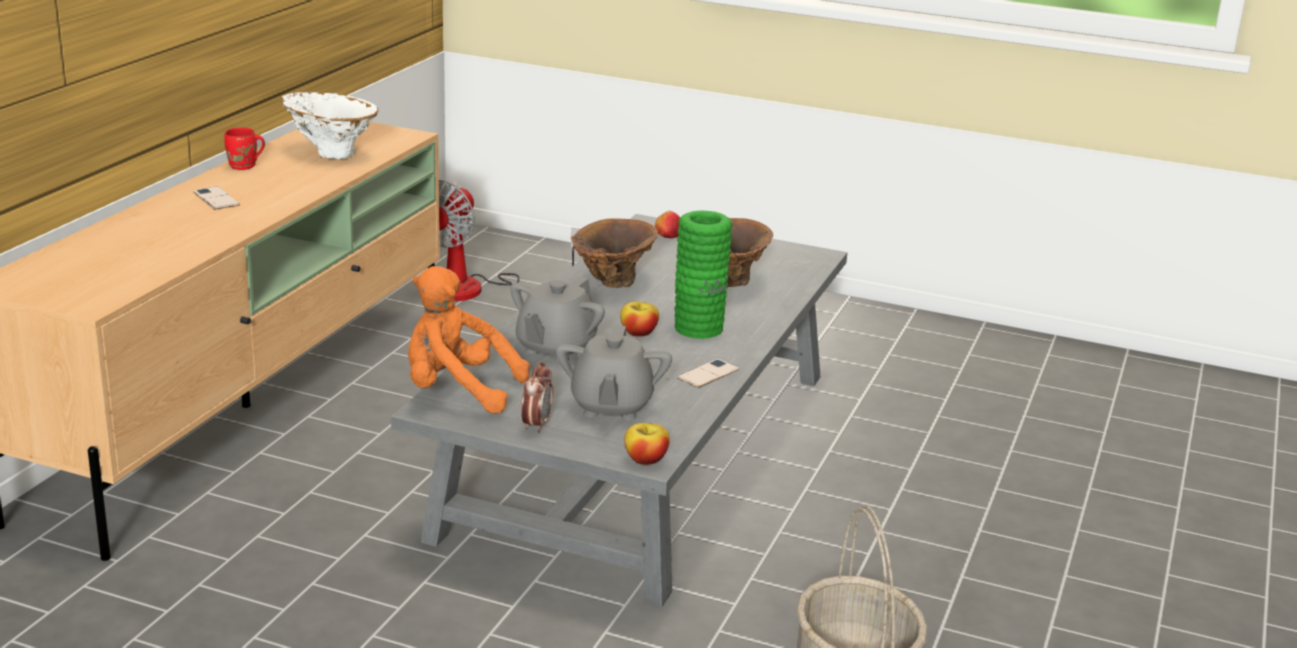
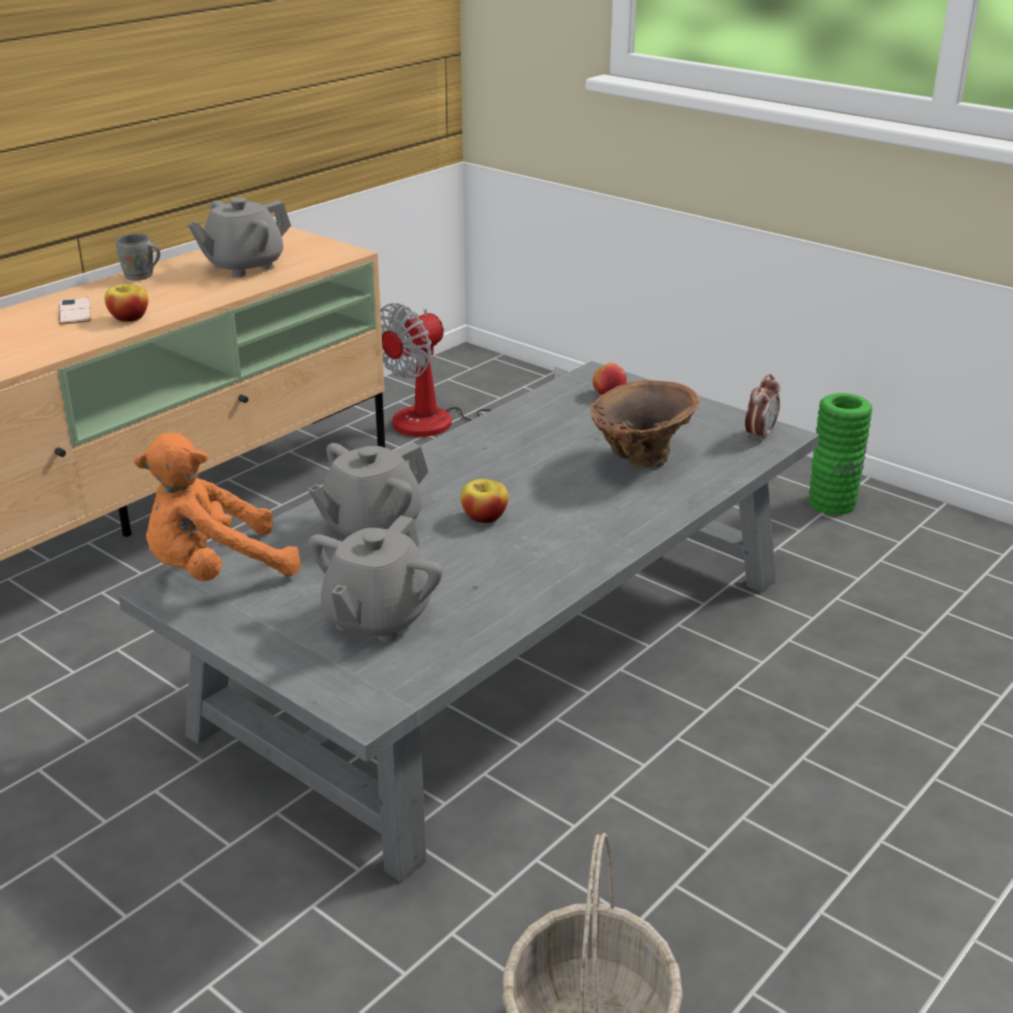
camera: 20 degrees right, 5 degrees up
red mug [224,128,265,170] -> grey mug [116,234,160,281]
white vase [281,92,378,159] -> grey teapot [188,197,291,277]
orange plush toy [408,266,530,414] -> orange plush toy turned 60 degrees counterclockwise [134,433,301,581]
alarm clock [521,362,553,433] -> alarm clock moved to [745,374,780,443]
brown vase [571,218,658,288] -> none
apple [624,423,670,465] -> apple moved to [104,284,148,322]
green vase [674,211,732,339] -> green vase moved to [809,393,872,515]
phone [677,359,739,388] -> none

